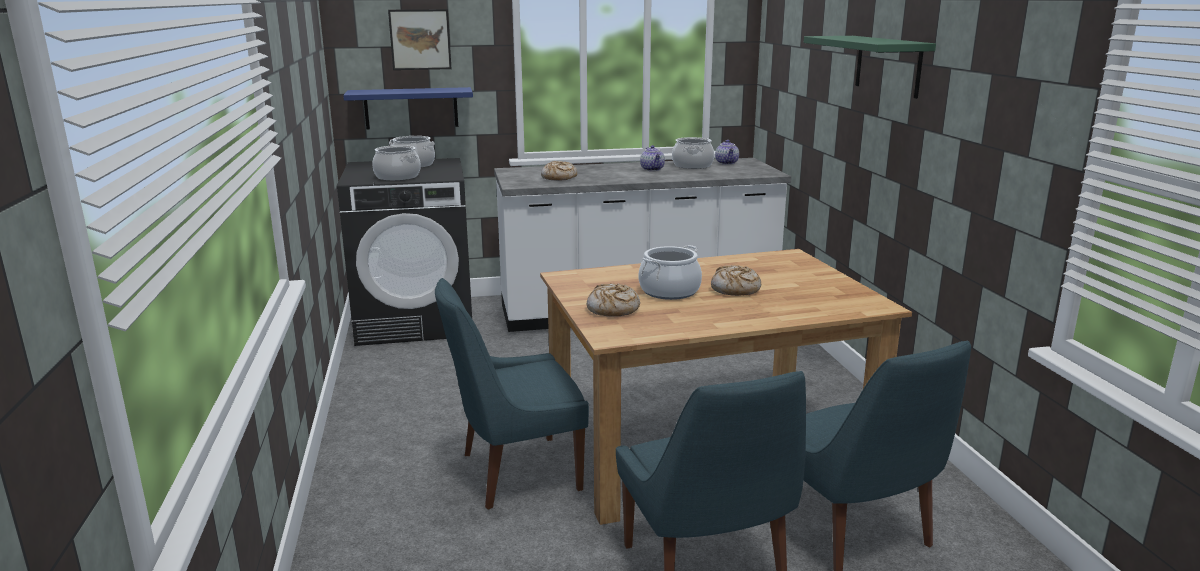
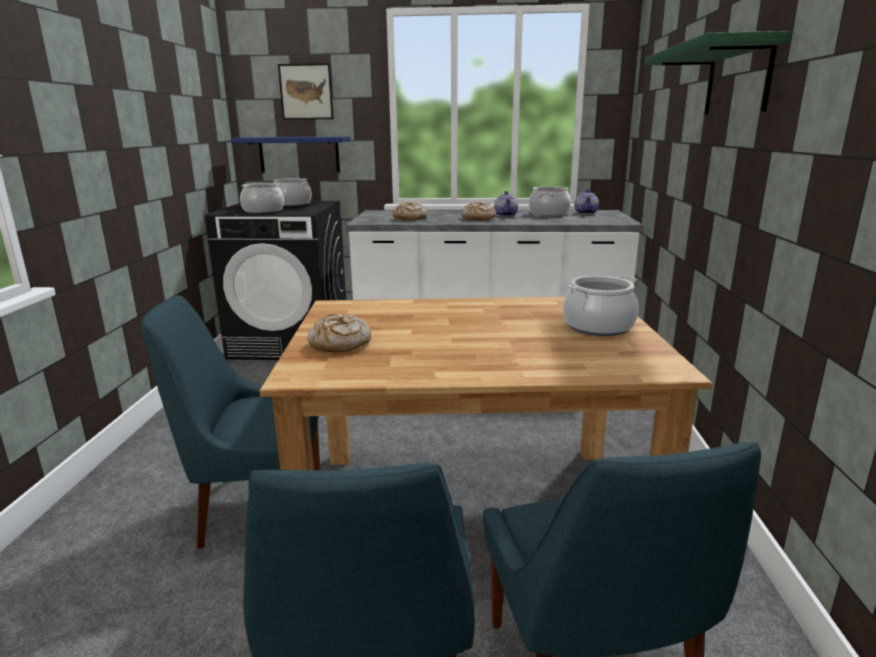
camera: 15 degrees right, 0 degrees up
cooking pot [638,245,702,300] -> cooking pot moved to [563,276,639,336]
bread [711,265,761,296] -> bread moved to [461,202,496,220]

